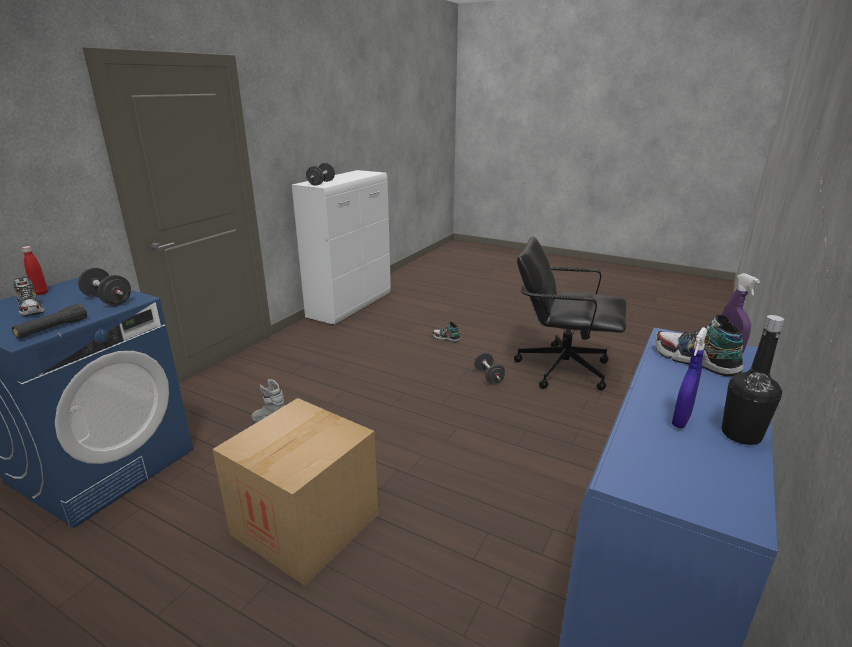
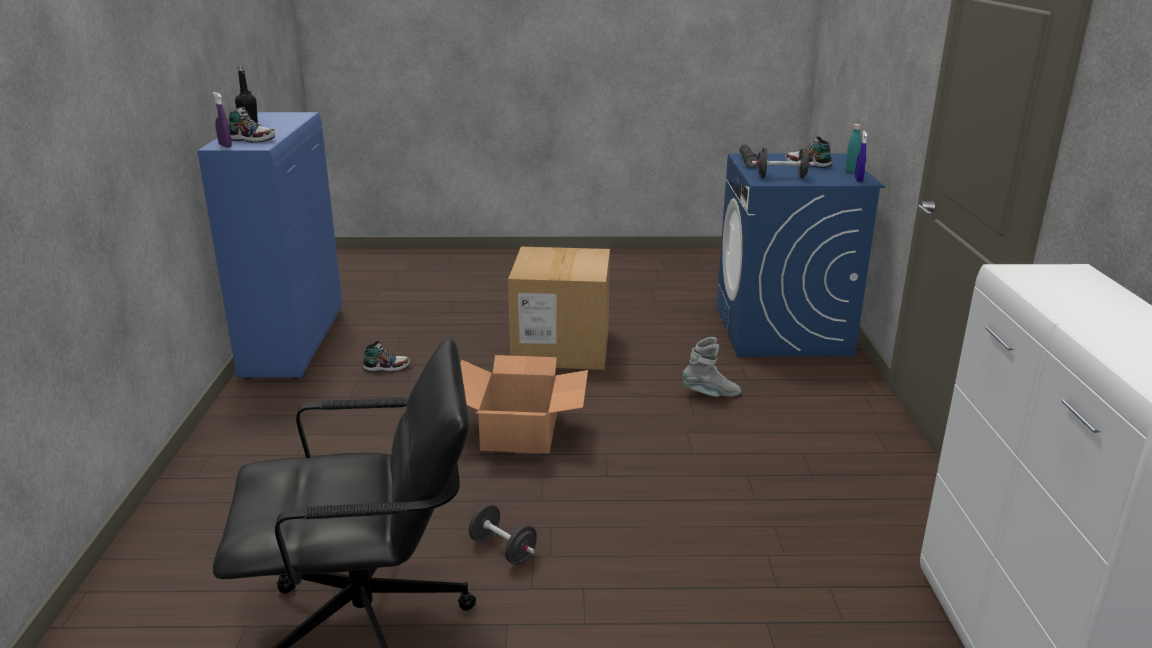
camera: 150 degrees right, 0 degrees up
red bottle [22,246,48,295] -> turquoise bottle [845,124,861,173]
black dumbbell [306,163,335,186] -> none
shoe [432,322,460,342] -> shoe moved to [363,341,410,372]
blue spray bottle [672,327,708,428] -> blue spray bottle moved to [855,131,867,182]
none -> cardboard box [460,355,588,454]

